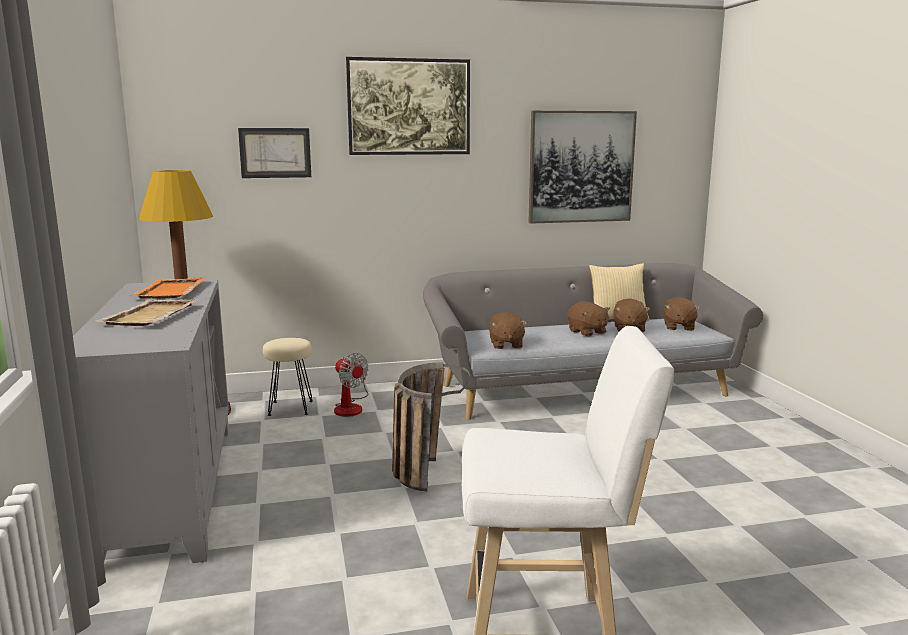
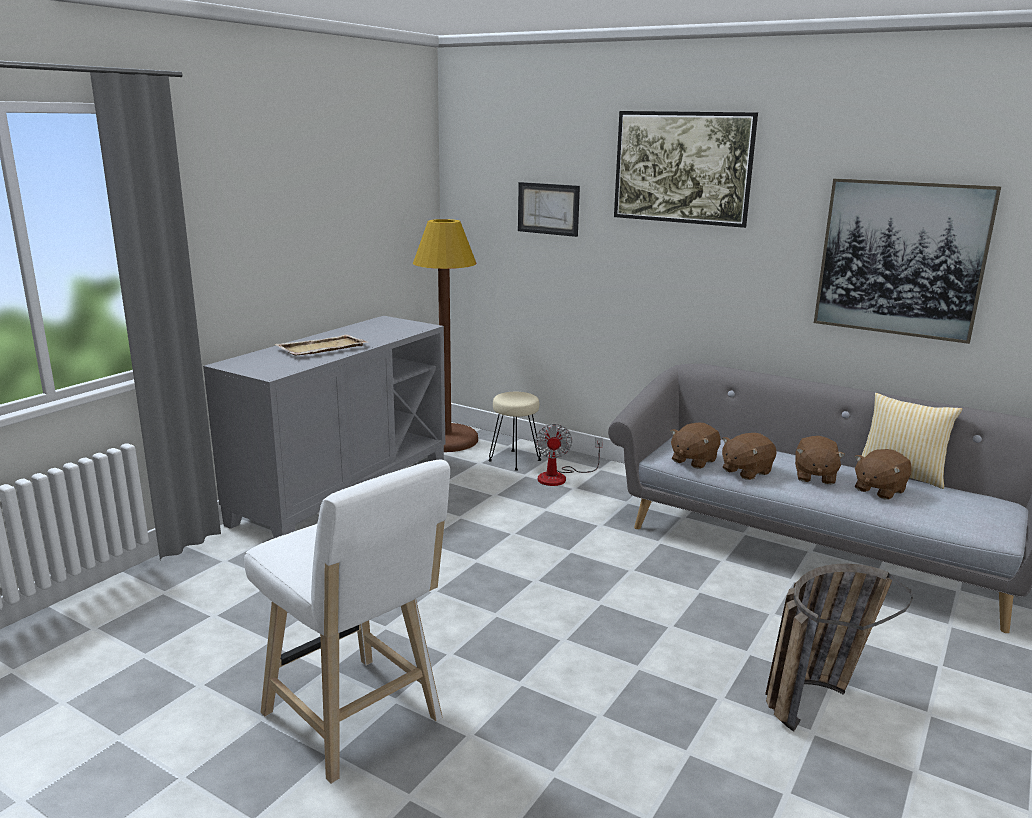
camera: 45 degrees right, 5 degrees up
orange tray [130,277,207,299] -> none
basket [392,363,470,491] -> basket moved to [765,564,913,731]
brown plush toy [663,297,700,331] -> brown plush toy moved to [722,433,777,480]

